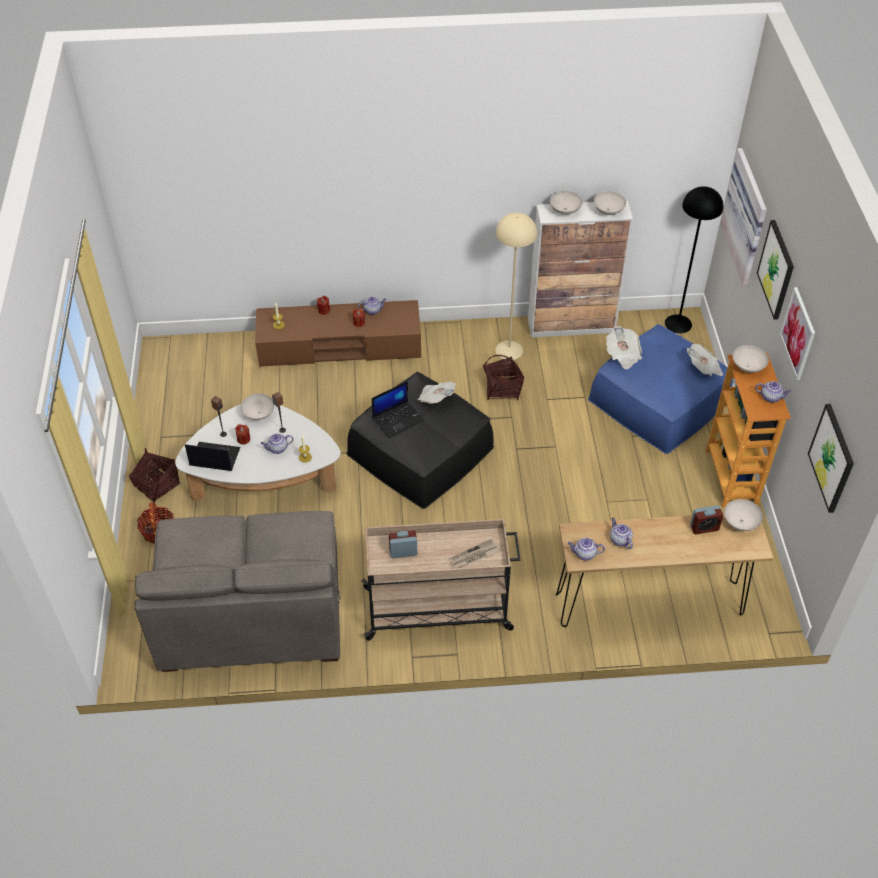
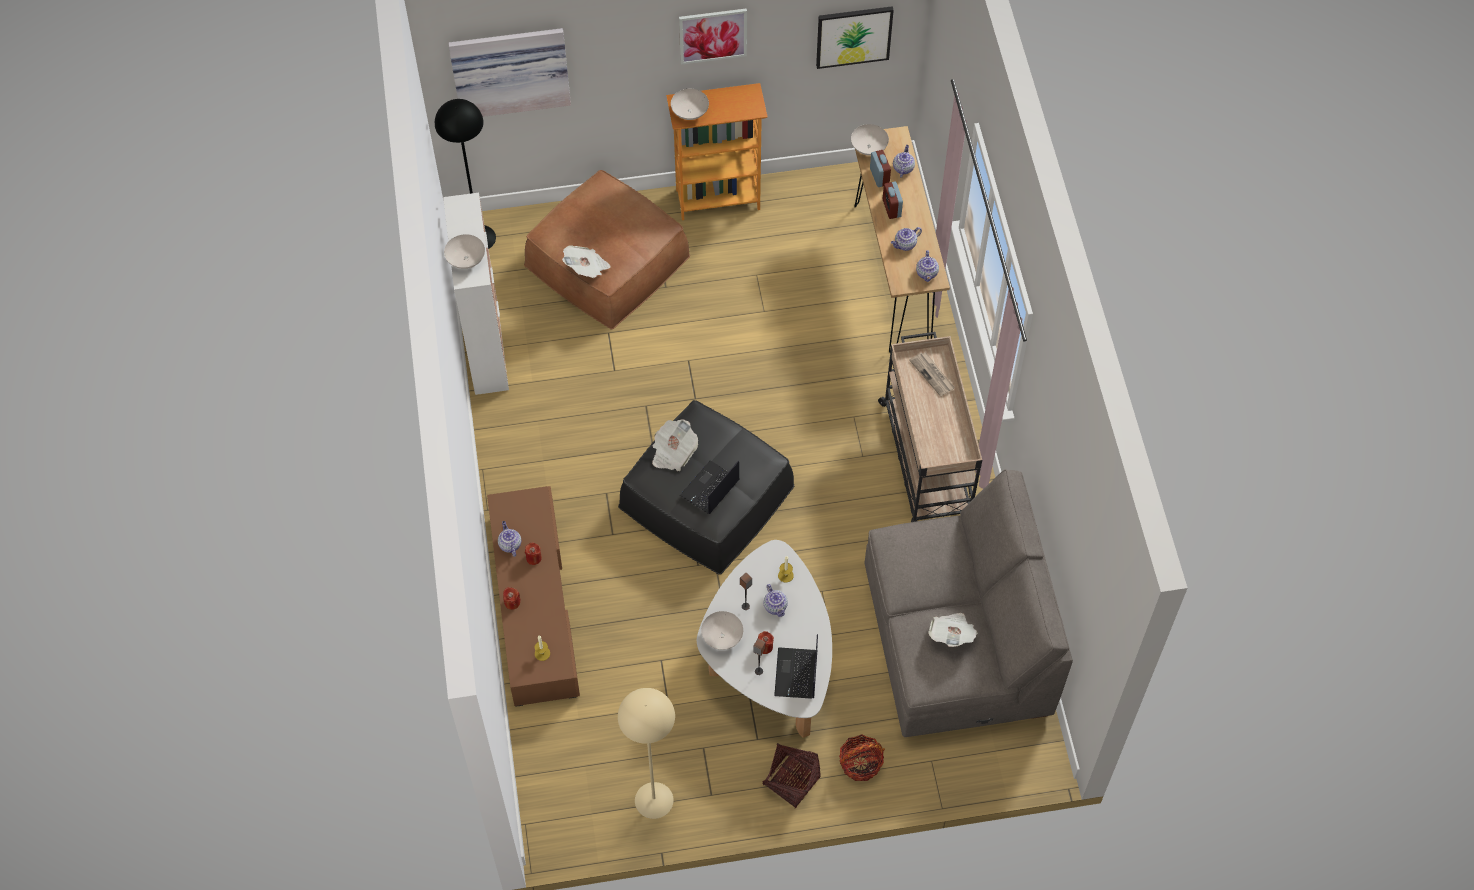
camera: 95 degrees left, 10 degrees up
laptop [372,381,424,438] -> laptop turned 105 degrees counterclockwise [680,460,740,514]
alarm clock [389,531,417,558] -> alarm clock moved to [883,182,903,219]
basket [483,355,524,400] -> none
beige floor lamp [495,213,537,360] -> beige floor lamp moved to [618,688,675,819]
blue ottoman [588,324,733,454] -> brown ottoman [524,170,690,329]
white bowl [593,191,626,215] -> none
newspaper [687,344,723,376] -> newspaper moved to [928,613,978,647]
teapot [755,381,791,403] -> teapot moved to [893,145,915,178]
picture [757,220,794,320] -> none

